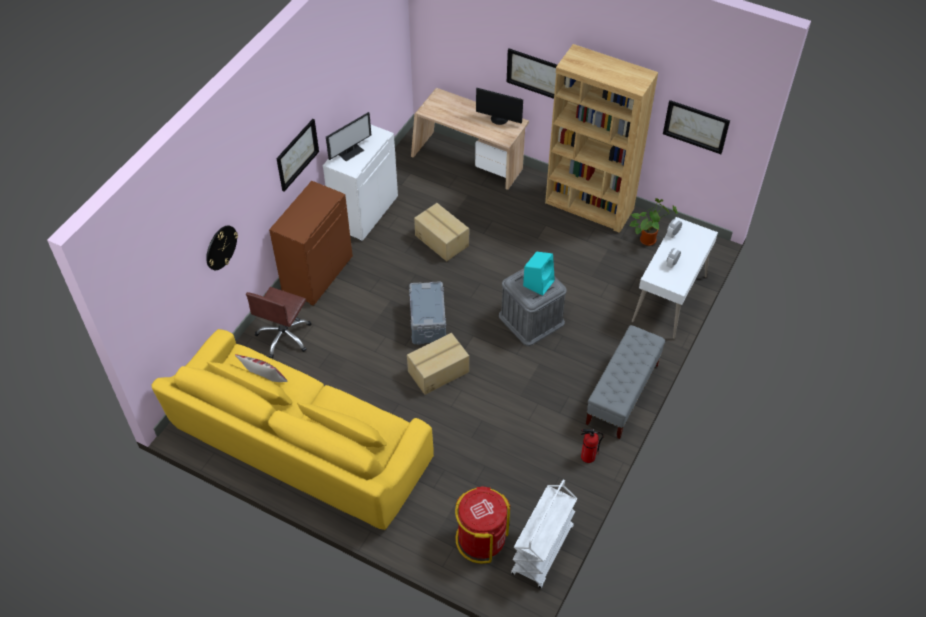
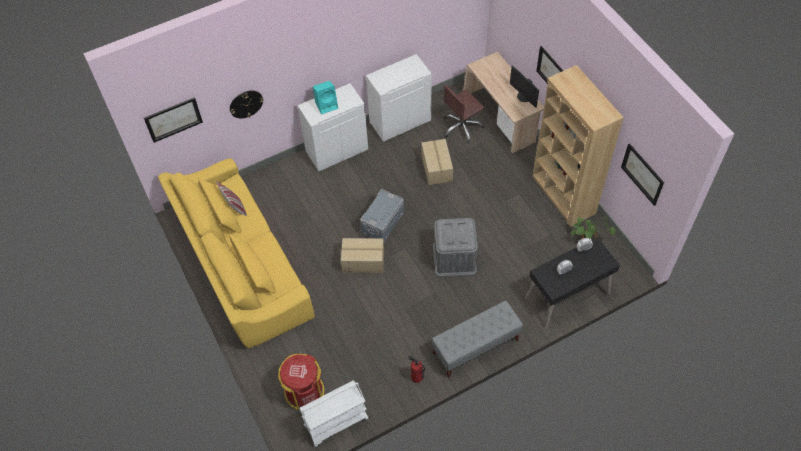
camera: 35 degrees right, 5 degrees up
brown office chair [246,287,311,358] -> brown office chair moved to [444,85,485,143]
brown cabinet [269,181,353,305] -> white cabinet [298,83,368,172]
picture [276,119,319,192] -> picture moved to [144,97,203,143]
monitor [326,112,371,161] -> none
turquoise speaker [523,252,555,296] -> turquoise speaker moved to [313,81,338,114]
white desk [632,217,718,339] -> black desk [525,237,620,328]

